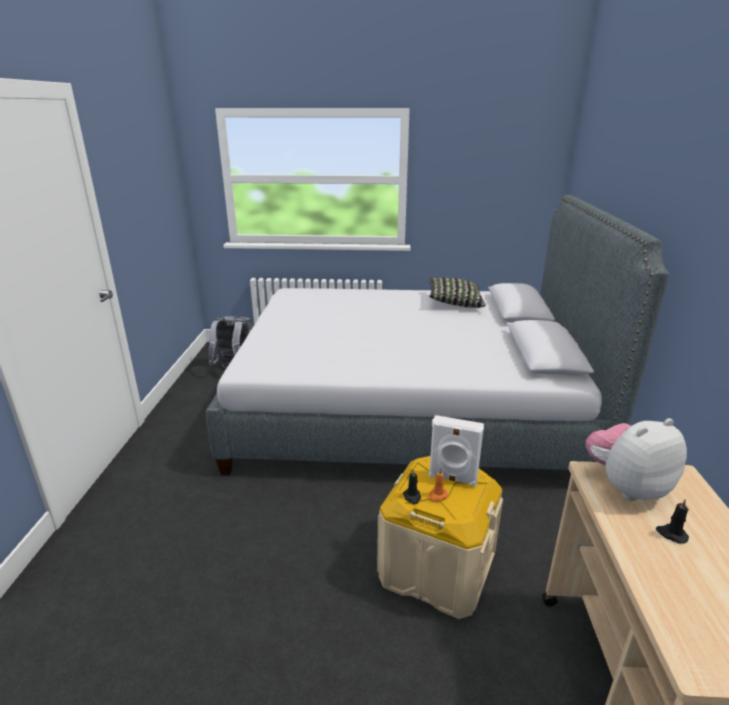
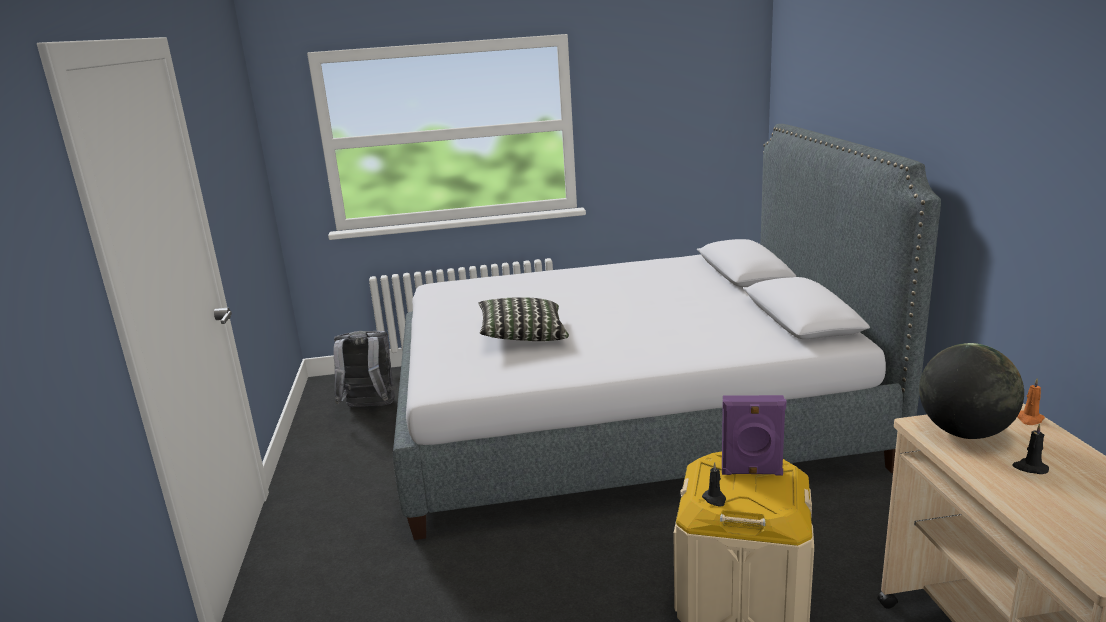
camera: 10 degrees left, 5 degrees down
pillow [428,278,486,308] -> pillow moved to [479,297,569,341]
white speaker [428,415,484,486] -> purple speaker [722,395,786,475]
orange candle [429,468,448,502] -> orange candle moved to [1017,378,1045,425]
plush toy [586,418,687,501] -> globe [919,343,1024,439]

